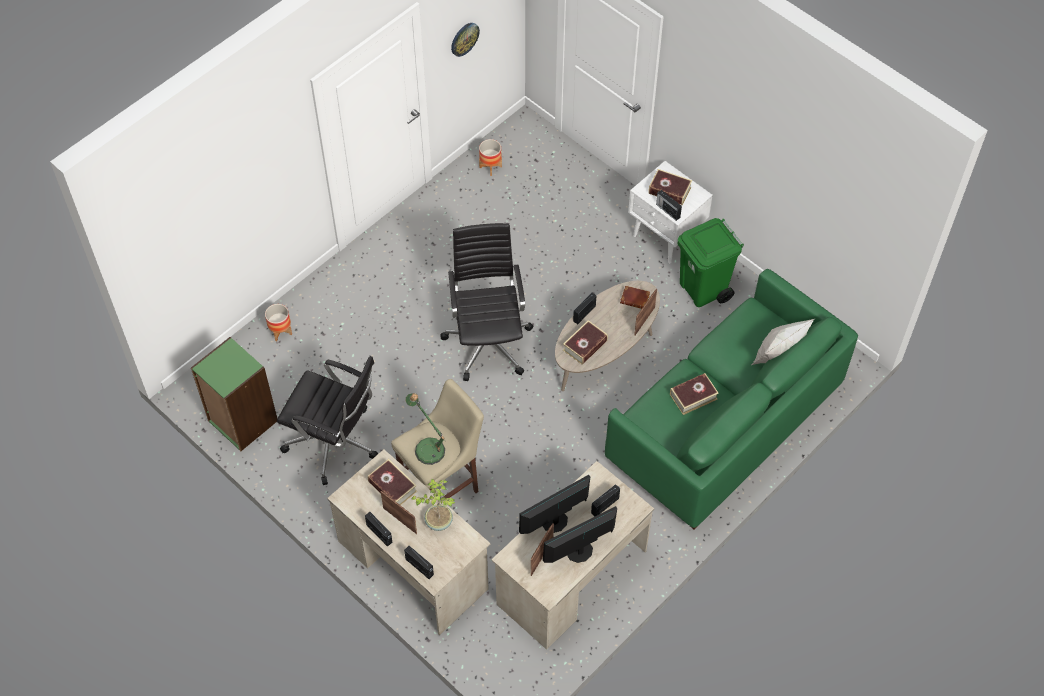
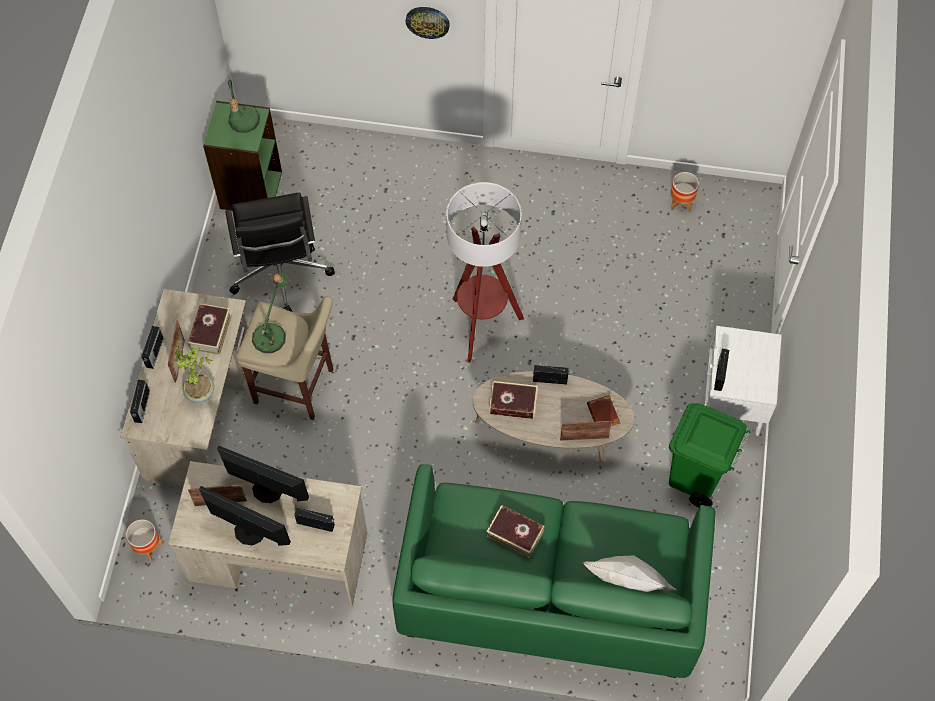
camera: 55 degrees right, 5 degrees up
planter [265,304,292,341] -> planter moved to [126,519,163,561]
black office chair [440,223,534,381] -> floor lamp [446,182,524,363]
wall clock [451,23,480,57] -> wall clock moved to [406,7,450,39]
book [648,169,692,205] -> none
none -> table lamp [228,78,260,133]

